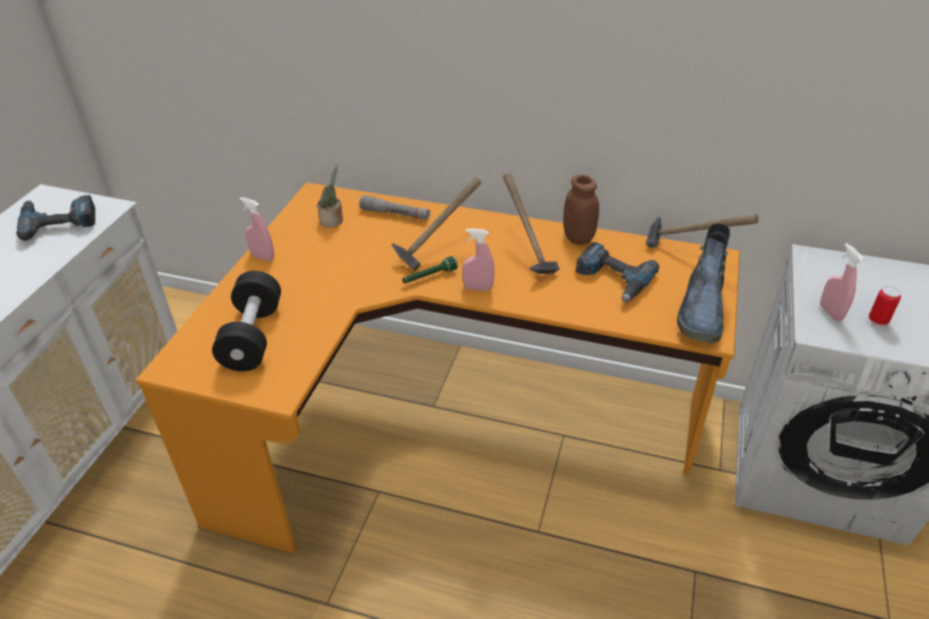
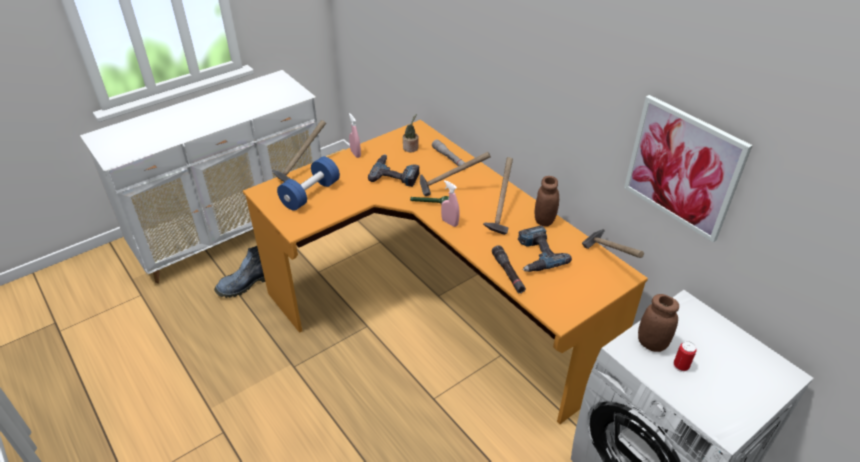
camera: 35 degrees right, 0 degrees up
power drill [16,195,95,241] -> power drill moved to [368,154,420,187]
black dumbbell [212,271,281,371] -> blue dumbbell [277,157,340,211]
boot [677,223,730,343] -> boot moved to [214,246,265,298]
pink spray bottle [820,243,863,321] -> brown jar [638,294,679,352]
none -> hammer [271,120,326,182]
none -> black flashlight [492,245,526,294]
none -> picture [624,95,753,242]

